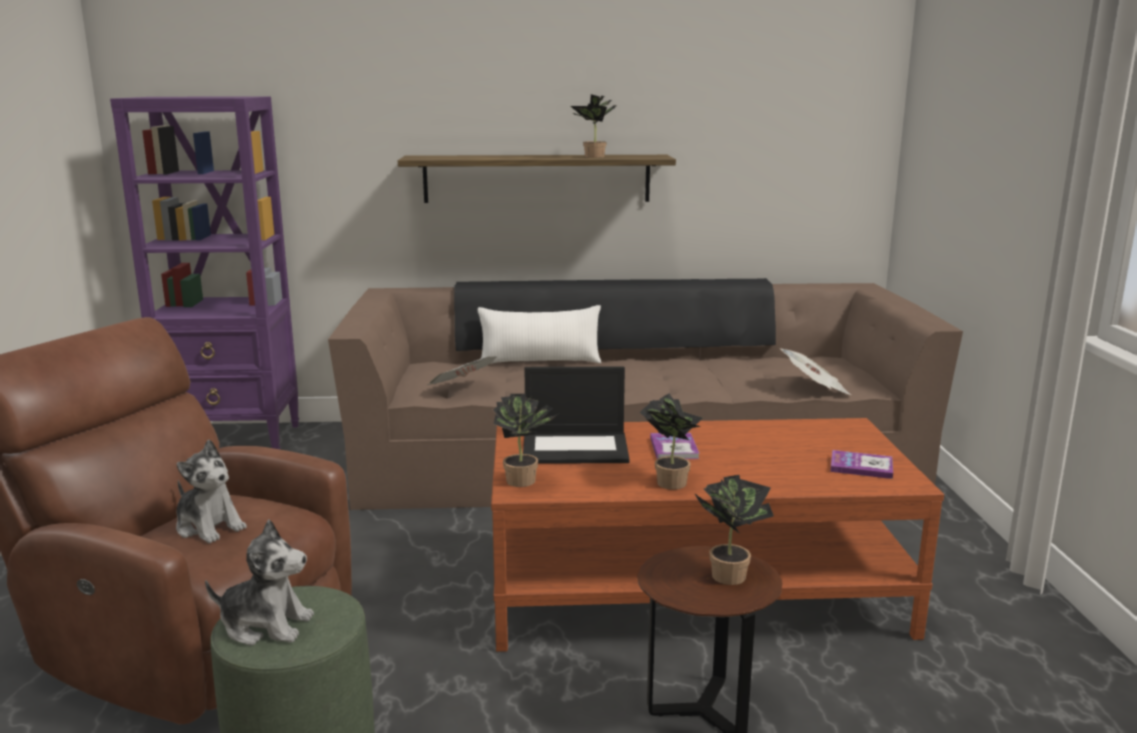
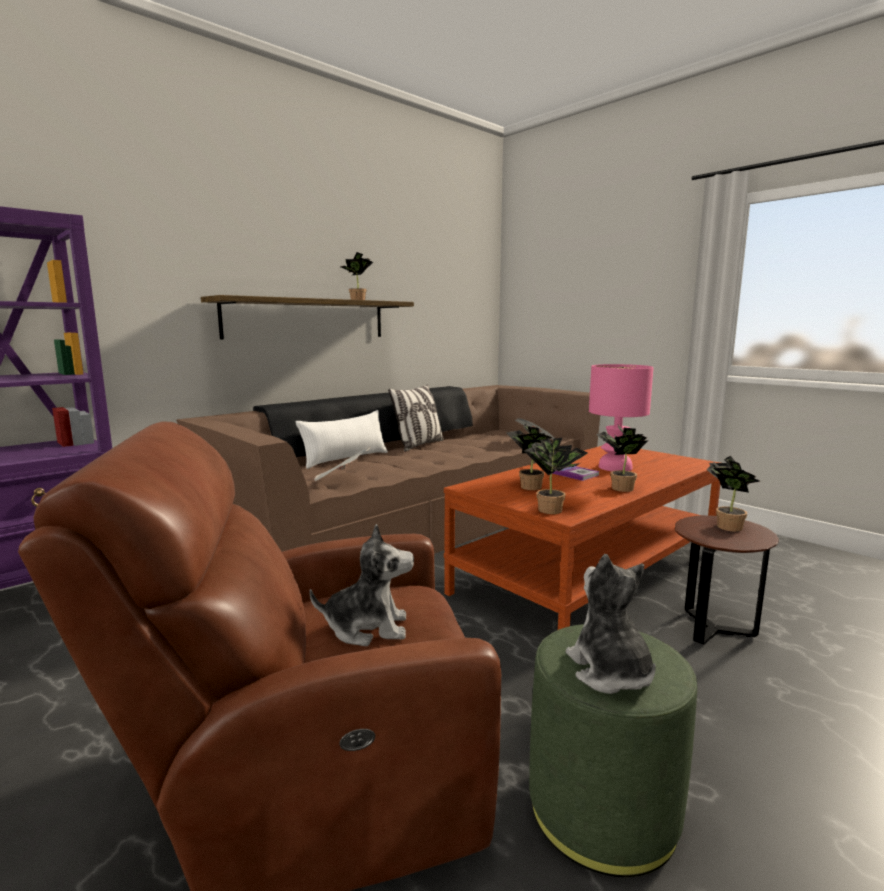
camera: 40 degrees left, 5 degrees down
plush toy [205,520,314,646] -> plush toy turned 75 degrees counterclockwise [566,554,656,694]
laptop [523,367,630,464] -> potted plant [506,423,552,490]
book [830,450,893,479] -> none
none -> pillow [388,385,444,452]
none -> pink table lamp [589,364,654,471]

